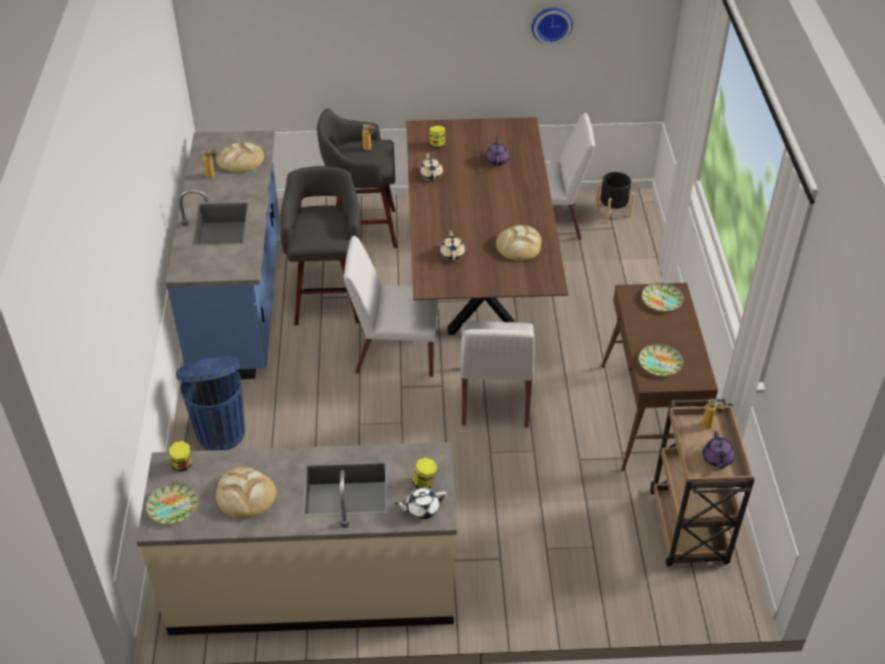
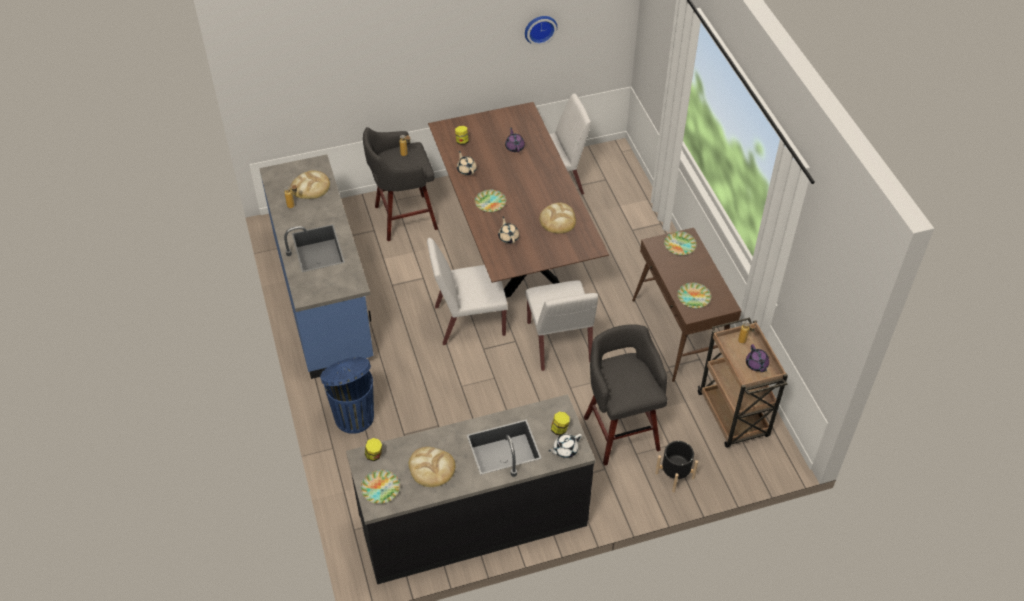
camera: 15 degrees left, 5 degrees up
beige counter [136,442,457,635] -> black counter [346,394,596,584]
grey stool [280,166,361,325] -> grey stool moved to [584,324,667,466]
black planter [594,172,635,224] -> black planter moved to [655,441,698,493]
none -> plate [475,190,506,212]

